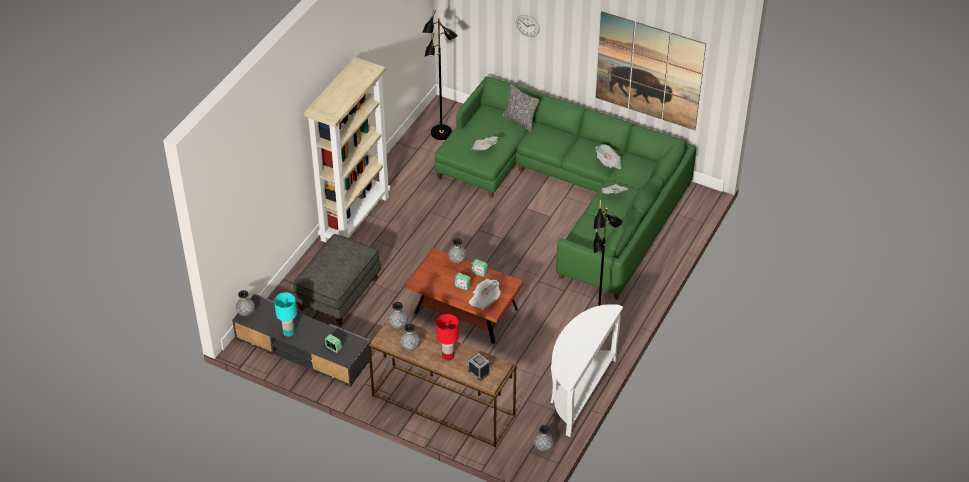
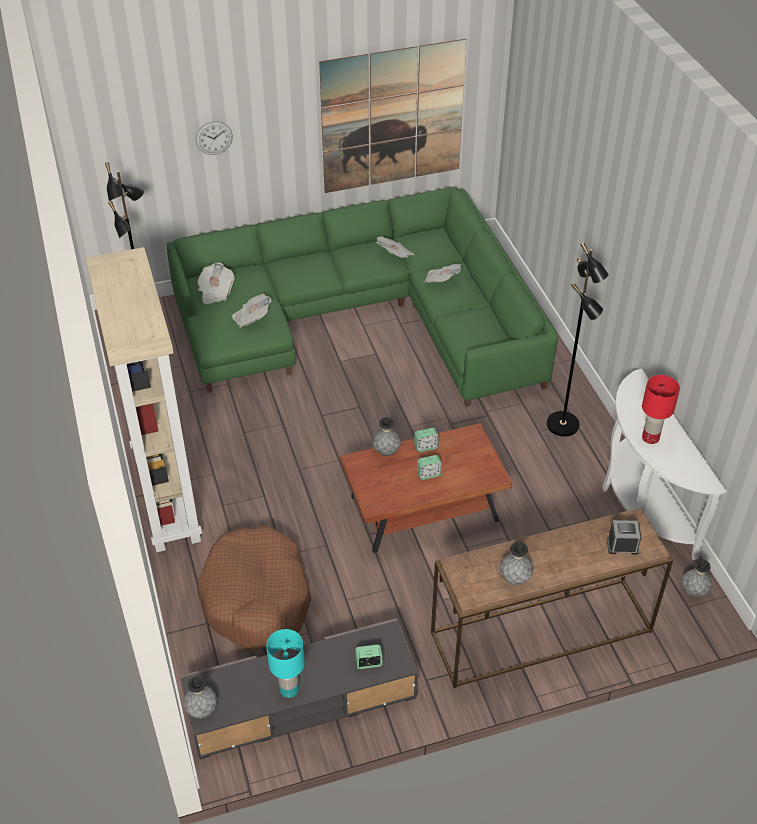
camera: 45 degrees left, 0 degrees up
grey ottoman [293,234,381,326] -> brown dog bed [198,525,311,650]
grey vase [388,302,408,329] -> none
red table lamp [436,314,459,360] -> red table lamp moved to [642,375,680,444]
newspaper [469,279,501,310] -> newspaper moved to [197,262,234,304]
pillow [502,84,539,132] -> none

